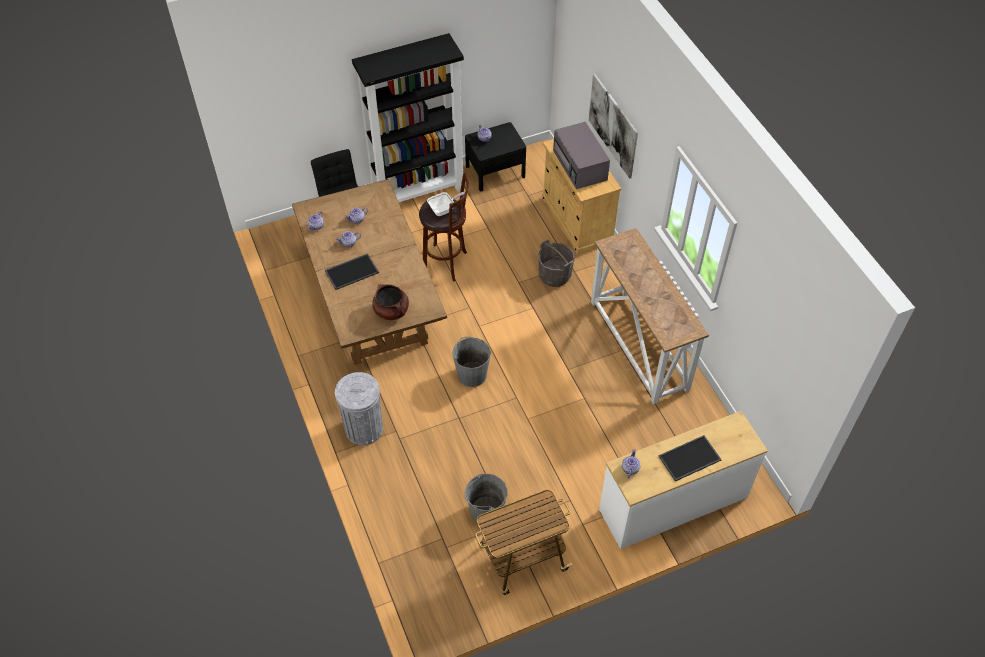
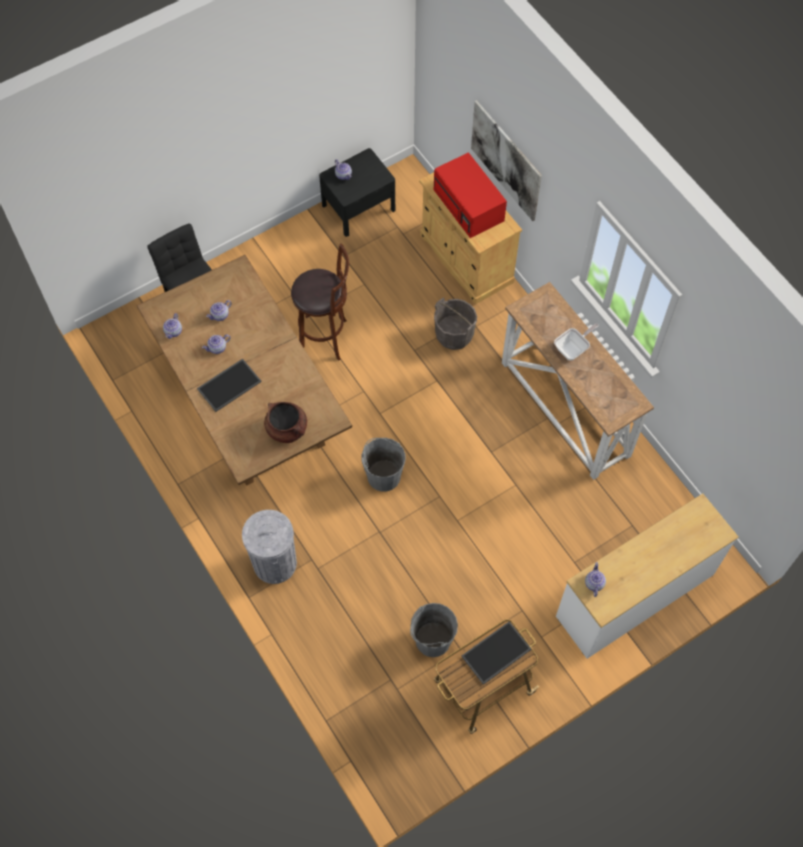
camera: 10 degrees left, 10 degrees up
black bookcase [352,33,464,202] -> none
frying pan [427,192,465,216] -> frying pan moved to [554,324,599,360]
grey microwave [553,122,610,189] -> red microwave [434,152,507,238]
tray [658,435,722,482] -> tray moved to [461,621,532,685]

